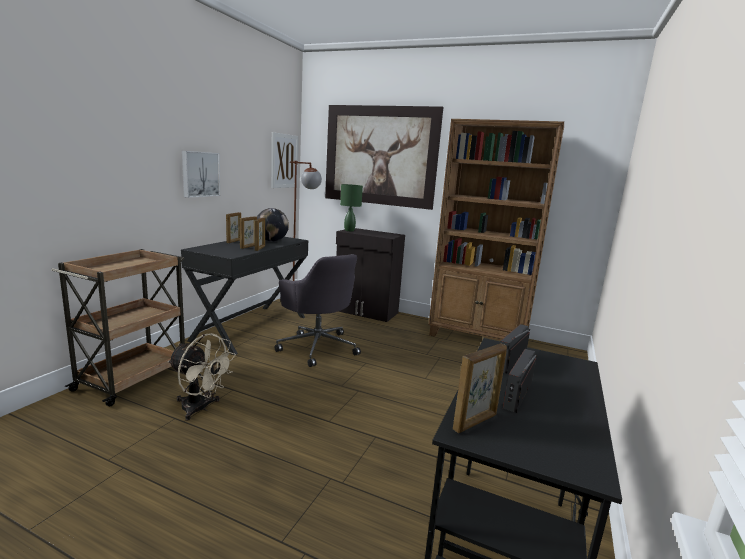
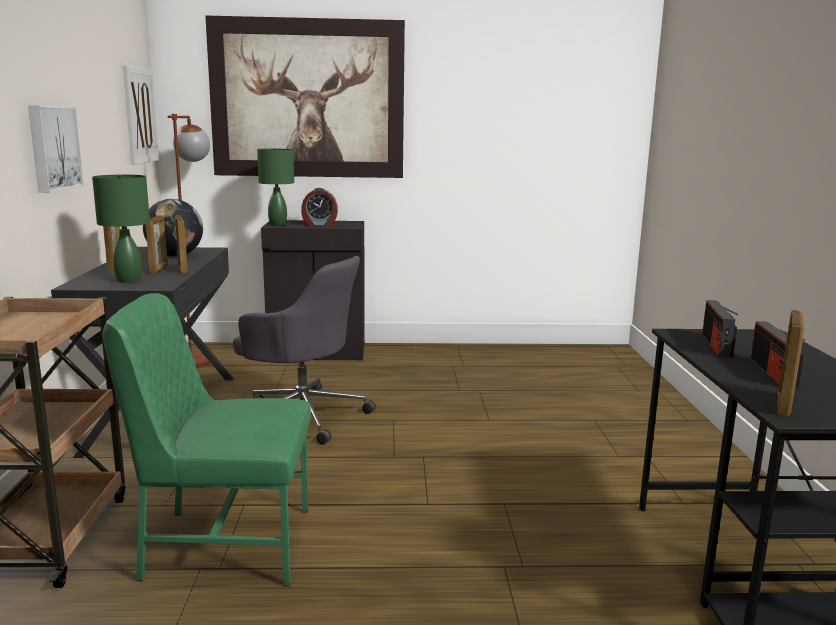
camera: 25 degrees left, 0 degrees up
beige fan [168,333,236,420] -> green chair [103,293,311,586]
brown bookcase [429,119,564,340] -> none
none -> green table lamp [92,174,150,283]
none -> alarm clock [301,188,338,226]

